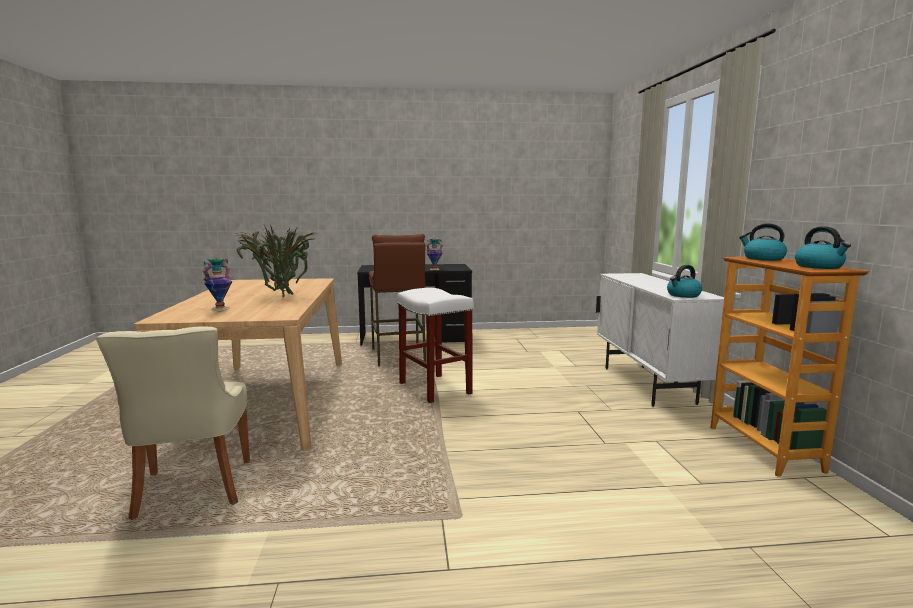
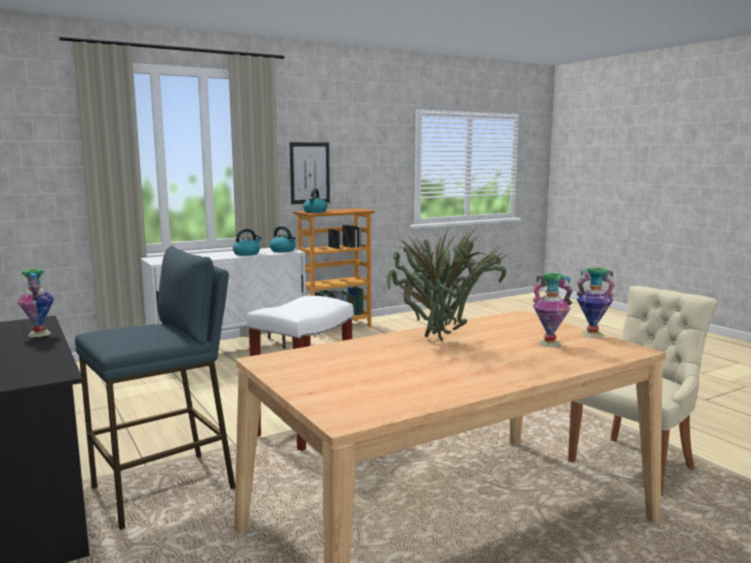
camera: 115 degrees left, 0 degrees up
brown stool [369,234,426,366] -> blue stool [75,246,236,530]
kettle [795,226,851,269] -> kettle moved to [233,229,261,256]
none -> picture [290,142,330,204]
none -> vase [577,267,616,338]

